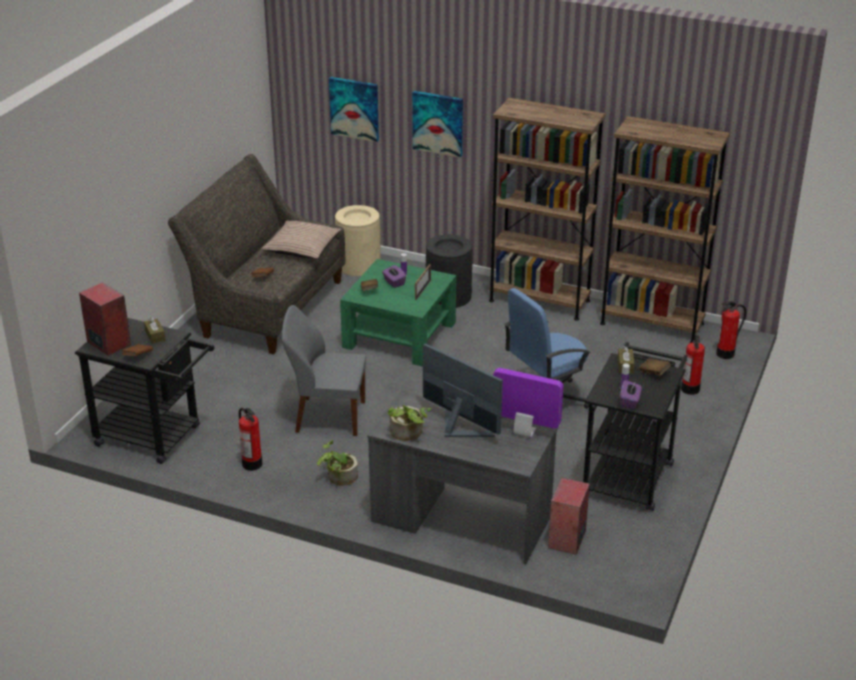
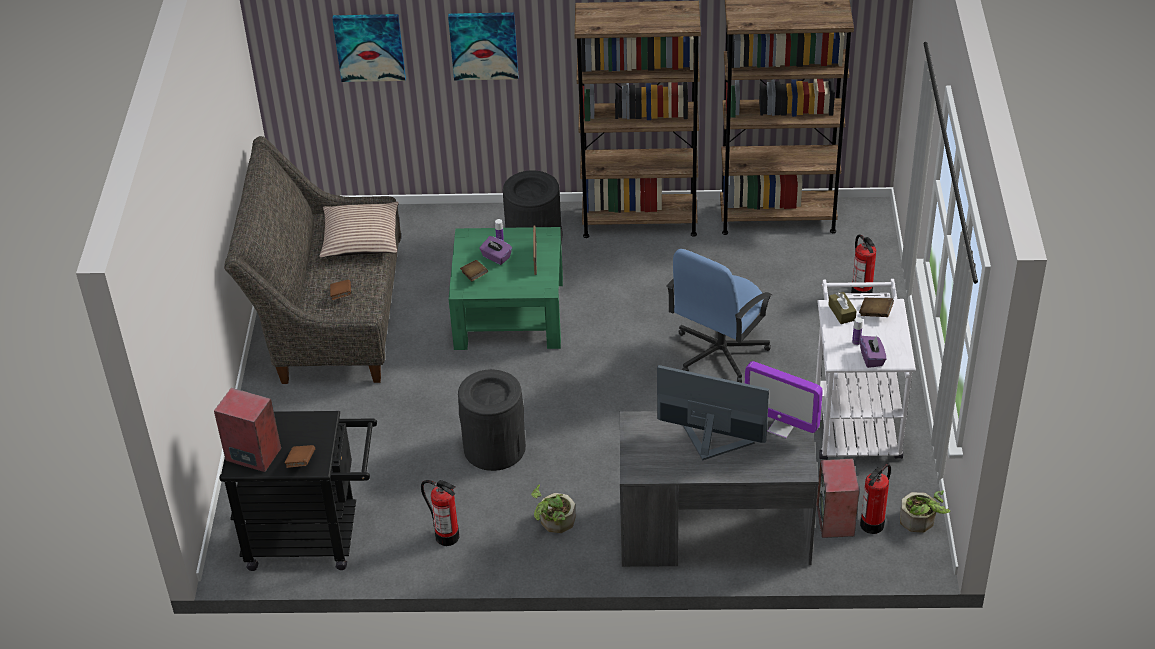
camera: 20 degrees left, 10 degrees up
brown tissue box [144,317,165,344] -> none
grey chair [282,305,366,436] -> black trash can [458,369,526,471]
beige trash can [335,205,381,276] -> none
potted plant [388,405,431,441] -> potted plant moved to [900,490,950,533]
monitor [493,368,563,438] -> monitor turned 150 degrees counterclockwise [745,361,823,439]
black cart [583,342,687,511] -> white cart [815,279,916,460]
fire extinguisher [716,302,746,359] -> fire extinguisher moved to [860,464,891,534]

